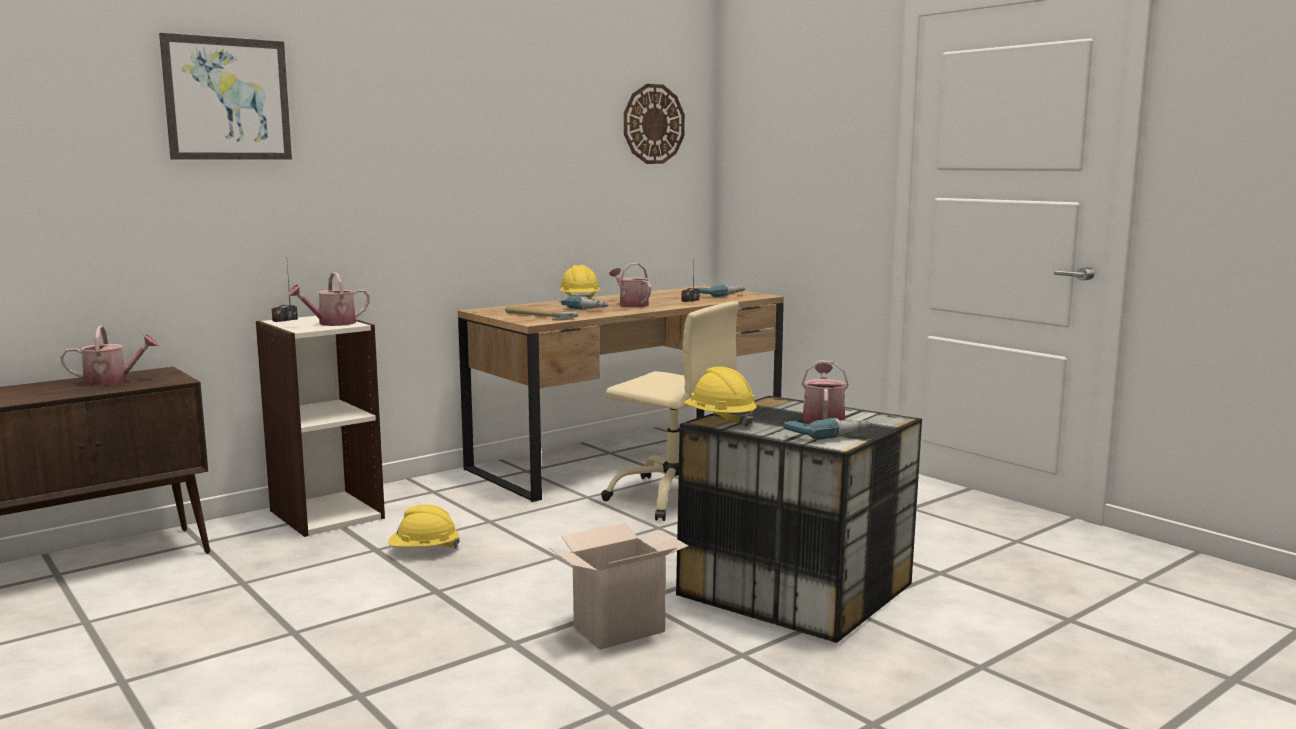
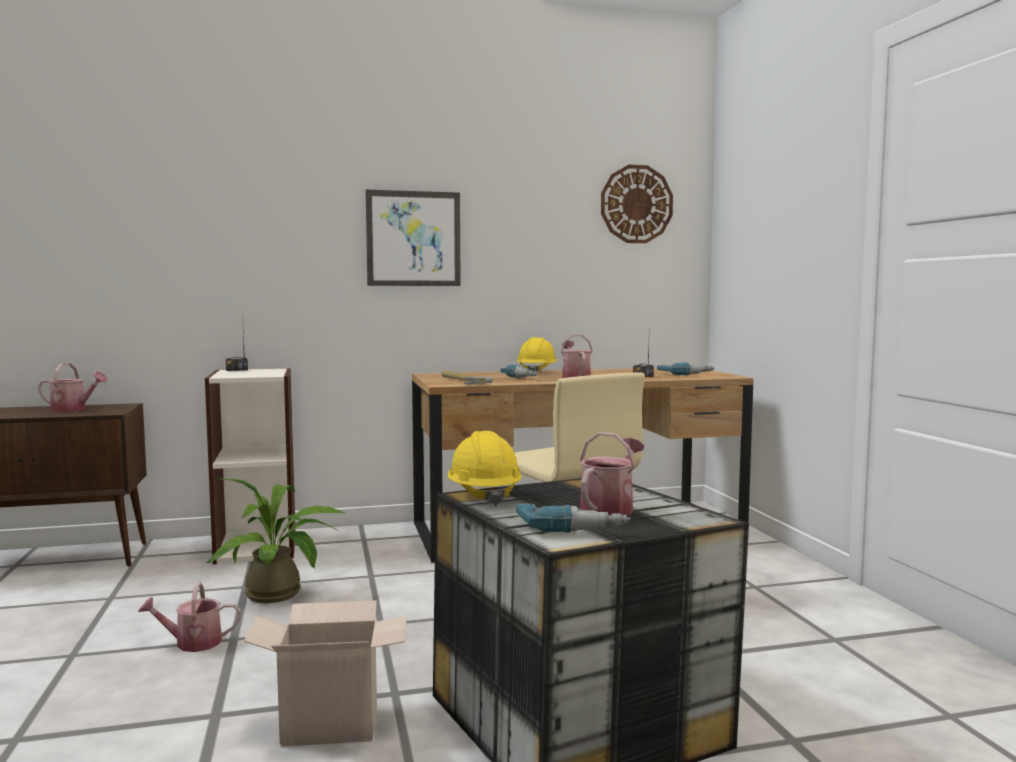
camera: 25 degrees right, 5 degrees down
picture [159,33,292,160] -> picture moved to [366,190,461,286]
watering can [288,272,370,326] -> watering can moved to [138,582,241,652]
yellow hard hat [389,504,460,548] -> potted plant [206,478,346,603]

